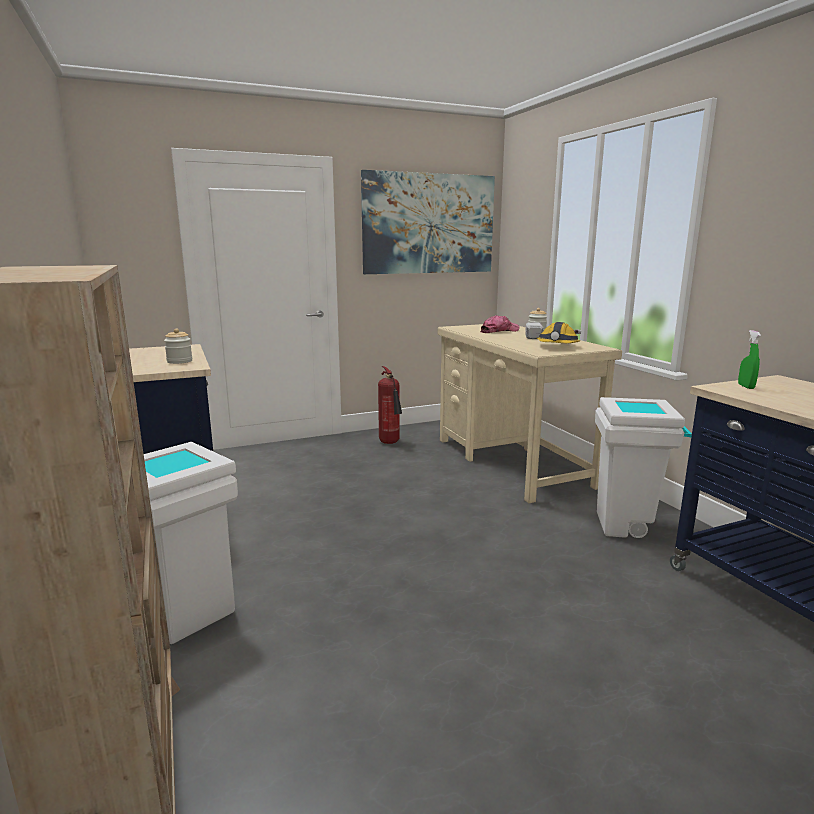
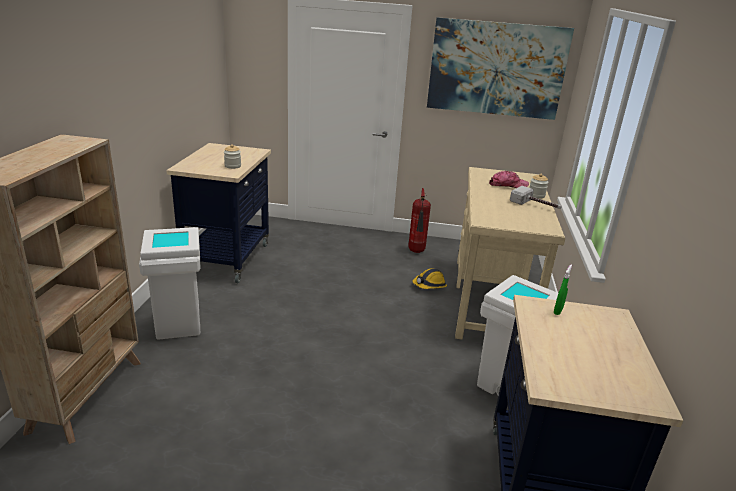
camera: 30 degrees right, 10 degrees up
hard hat [537,322,580,343] -> hard hat moved to [412,268,447,289]

